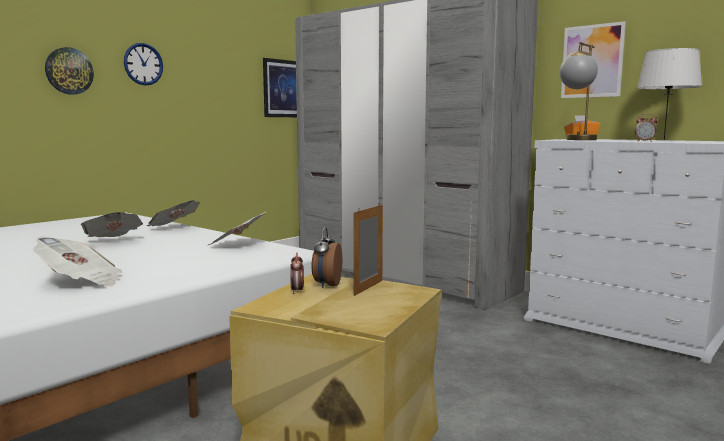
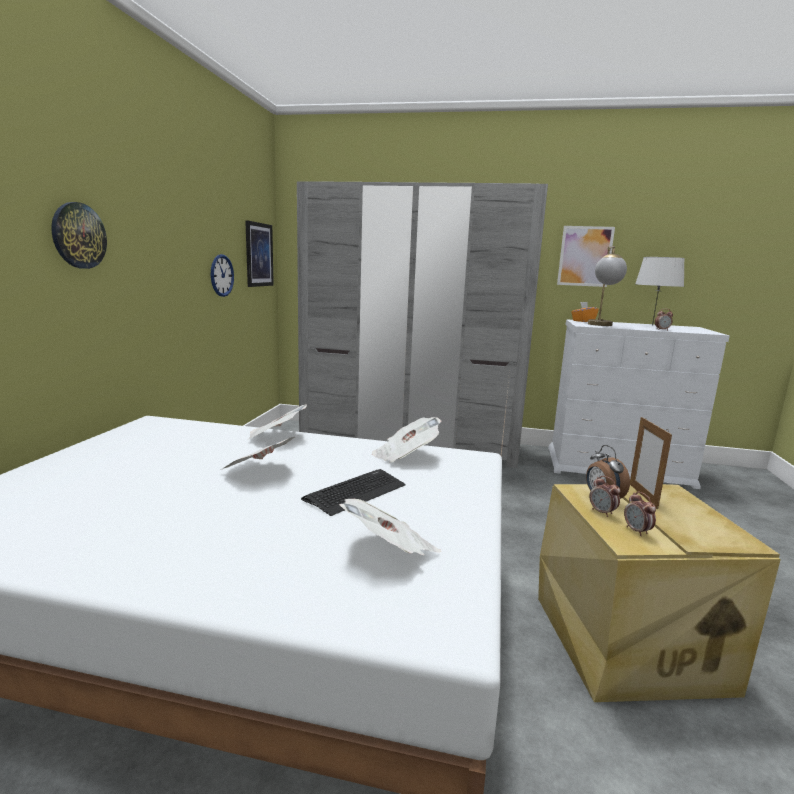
camera: 30 degrees left, 5 degrees up
wall clock [124,43,163,85] -> wall clock moved to [211,254,234,297]
none -> keyboard [301,469,406,516]
none -> alarm clock [624,491,656,536]

